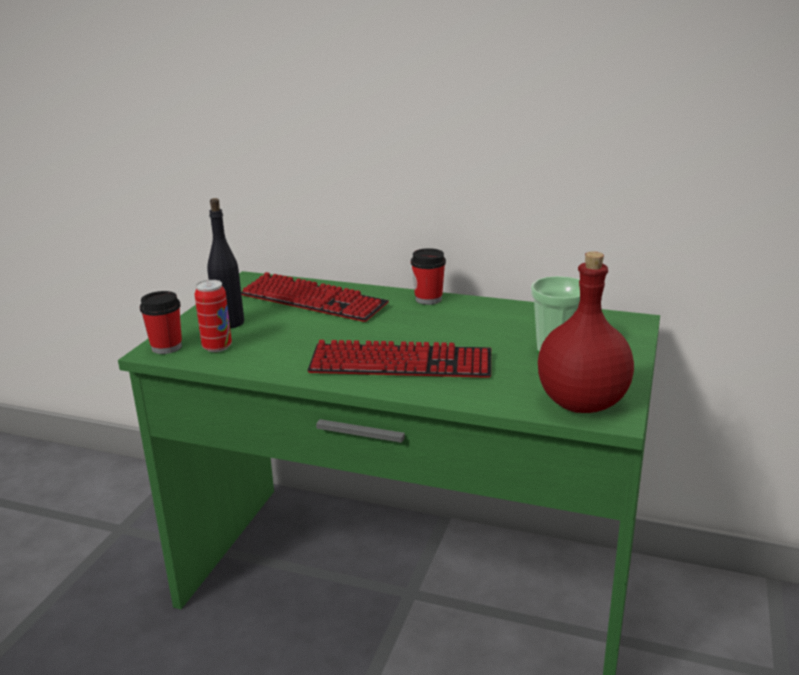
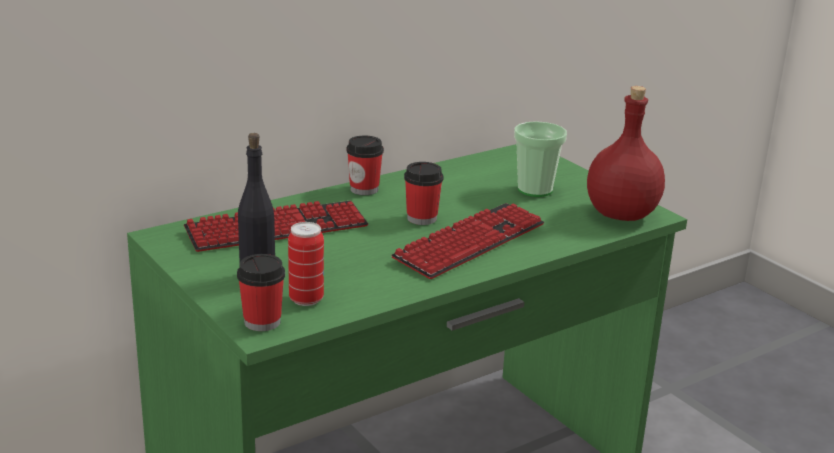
camera: 55 degrees left, 0 degrees up
none -> cup [404,162,443,225]

